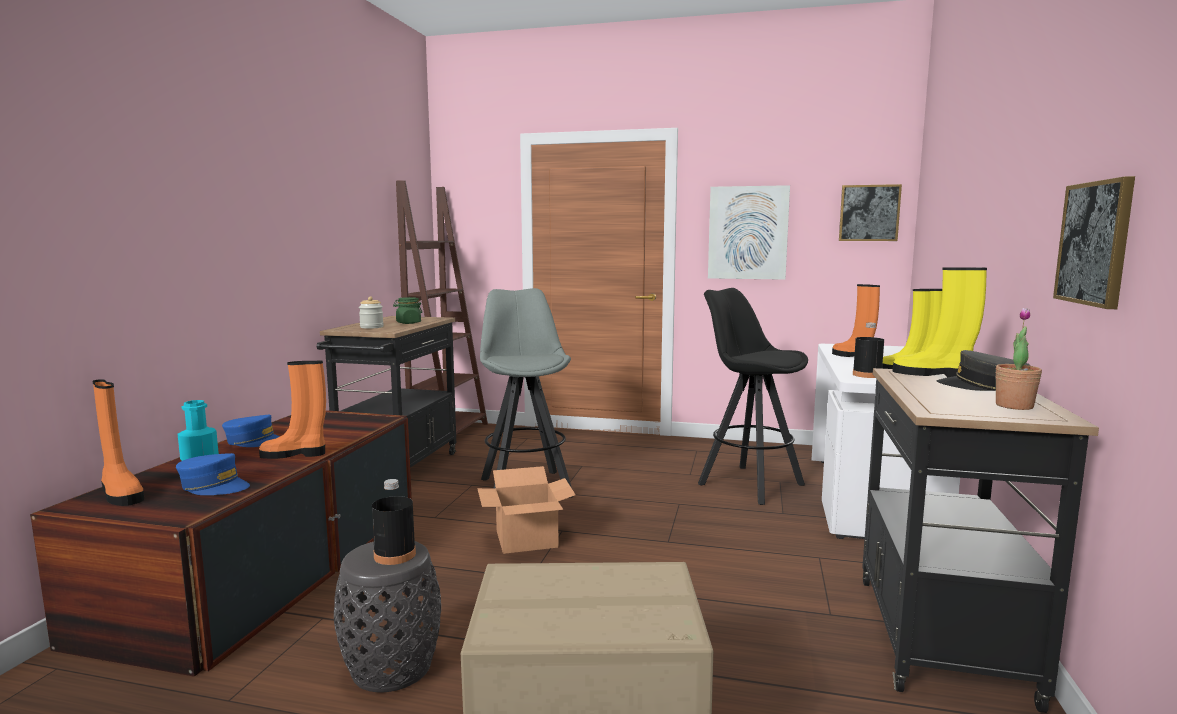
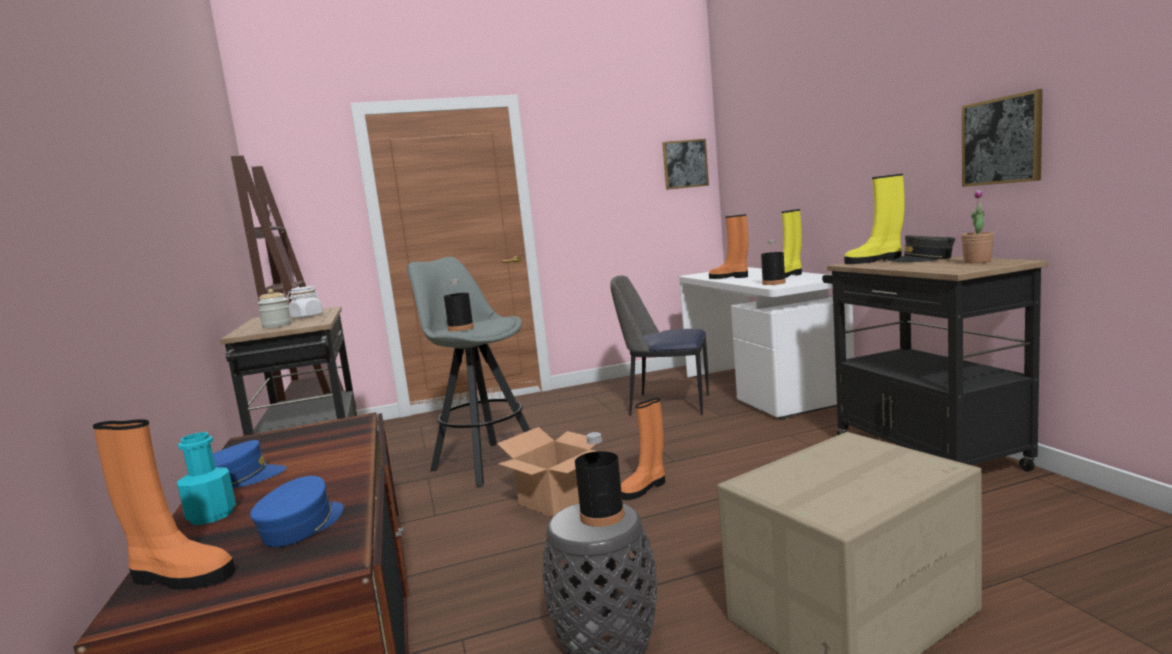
camera: 30 degrees left, 0 degrees up
blue cap [176,453,250,495] -> blue cap turned 60 degrees counterclockwise [250,476,344,547]
orange boot [259,361,326,459] -> orange boot moved to [621,398,665,500]
green jar [393,297,422,324] -> white jar [287,286,323,318]
black stool [698,288,808,505] -> chair [610,275,709,416]
picture [708,185,790,280] -> none
none -> black bottle [444,279,474,331]

